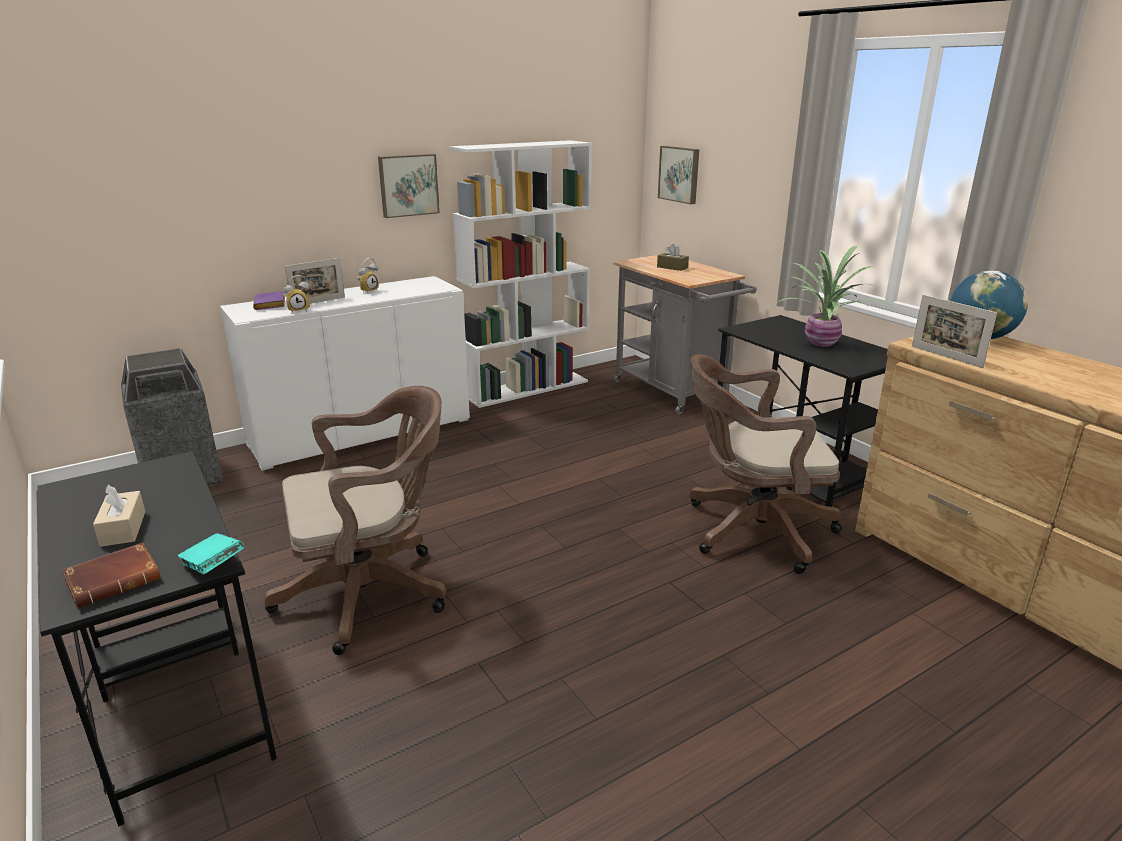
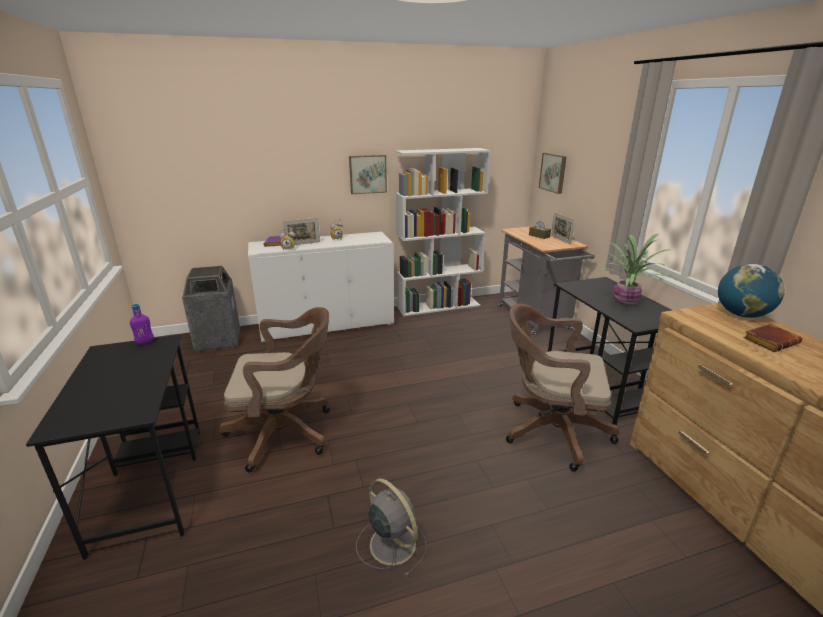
camera: 15 degrees right, 0 degrees up
brown book [62,543,161,608] -> brown book moved to [743,324,802,352]
beige tissue box [93,485,145,547] -> none
turquoise book [178,533,244,574] -> none
picture frame [912,294,997,368] -> picture frame moved to [551,212,575,244]
none -> purple bottle [130,304,154,345]
none -> grey fan [356,478,426,577]

